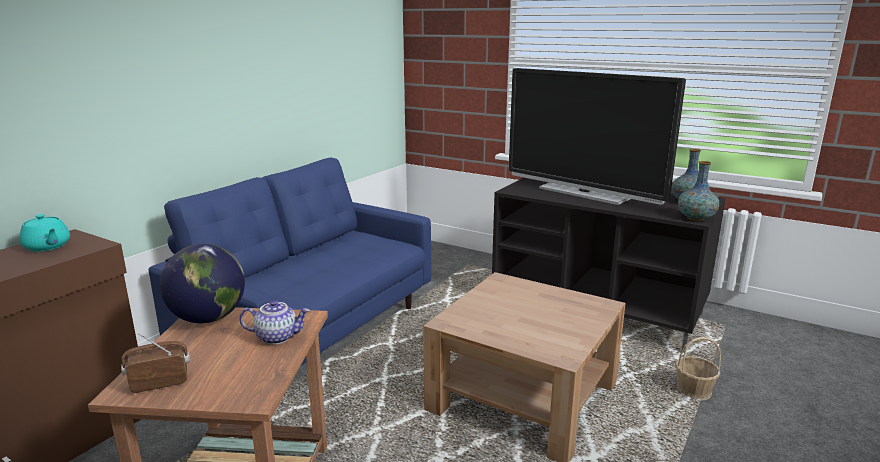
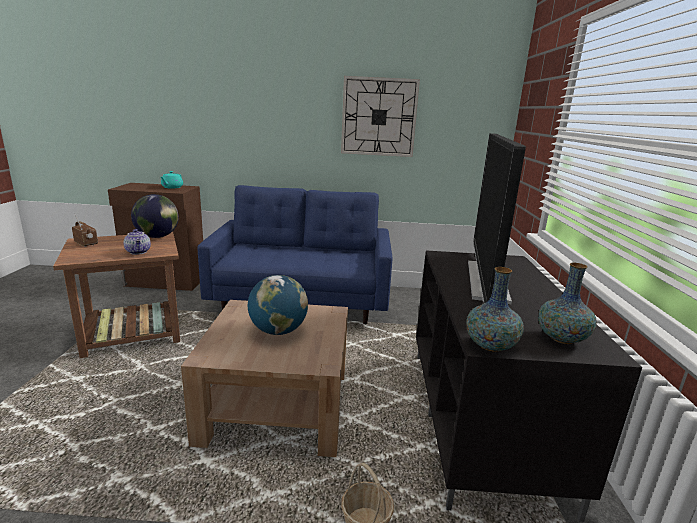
camera: 60 degrees right, 0 degrees up
none -> globe [248,275,308,335]
none -> wall clock [341,76,420,157]

